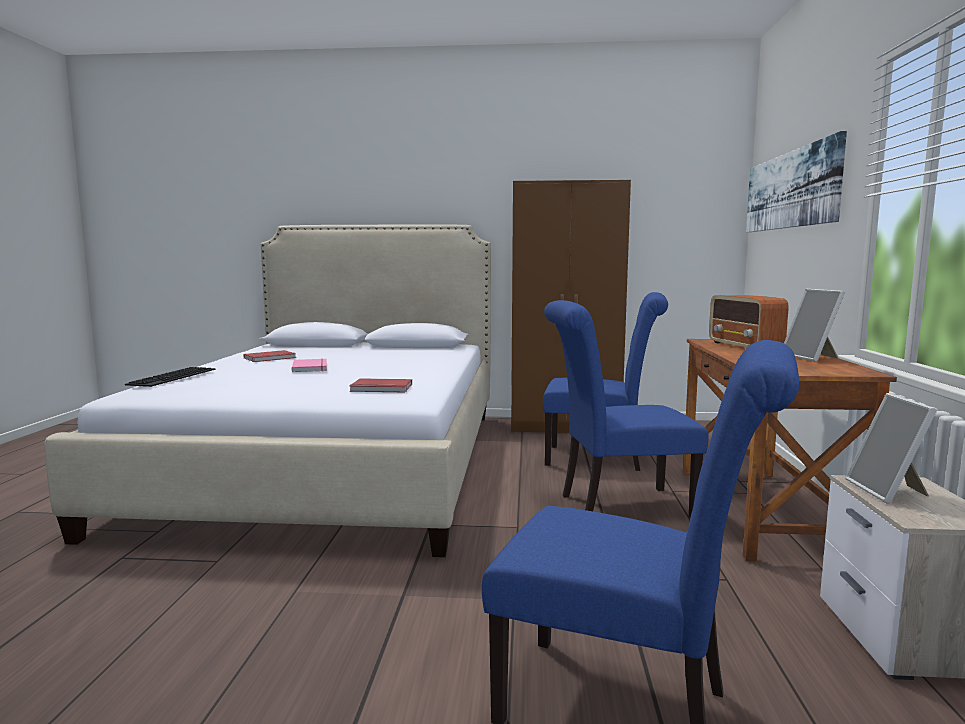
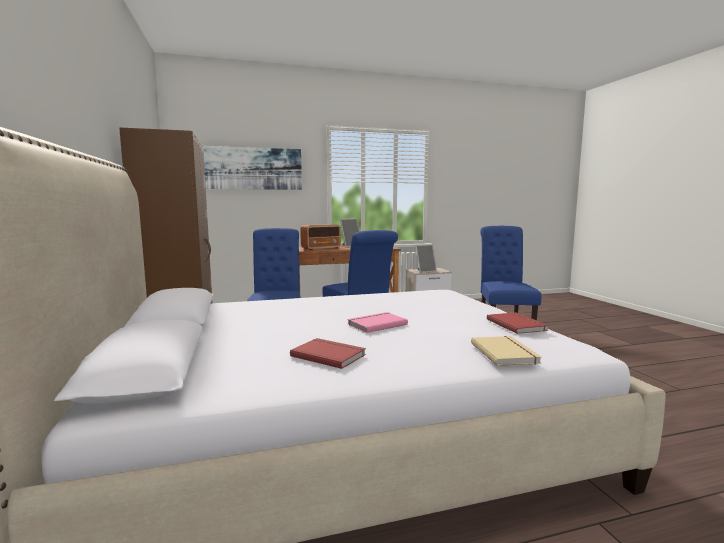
camera: 110 degrees left, 0 degrees up
keyboard [125,367,215,387] -> beige book [471,336,542,366]
red book [350,378,412,392] -> red book moved to [487,312,549,334]

